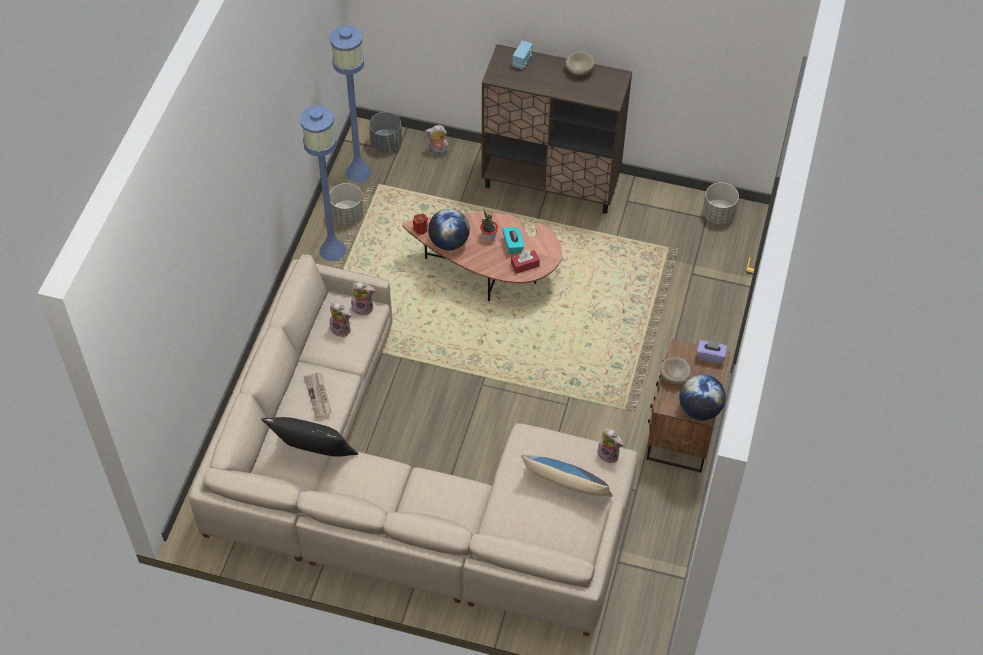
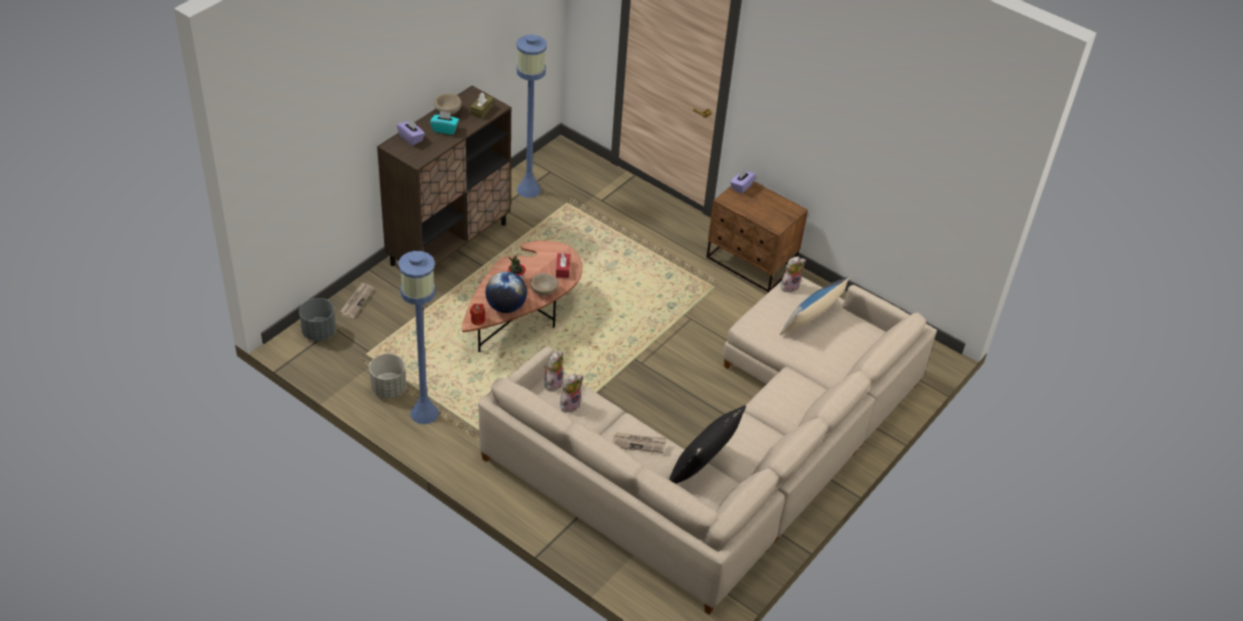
camera: 70 degrees left, 10 degrees down
blue floor lamp [330,26,371,182] -> blue floor lamp moved to [517,35,547,198]
plush toy [425,125,449,156] -> newspaper [340,282,374,318]
turquoise tissue box [503,227,524,254] -> turquoise tissue box moved to [430,111,459,135]
radio [512,33,533,70] -> purple tissue box [397,119,425,146]
beige bowl [660,357,691,384] -> beige bowl moved to [530,273,559,296]
globe [679,374,726,420] -> none
grey planter [703,182,739,225] -> none
none -> brown tissue box [470,93,494,119]

